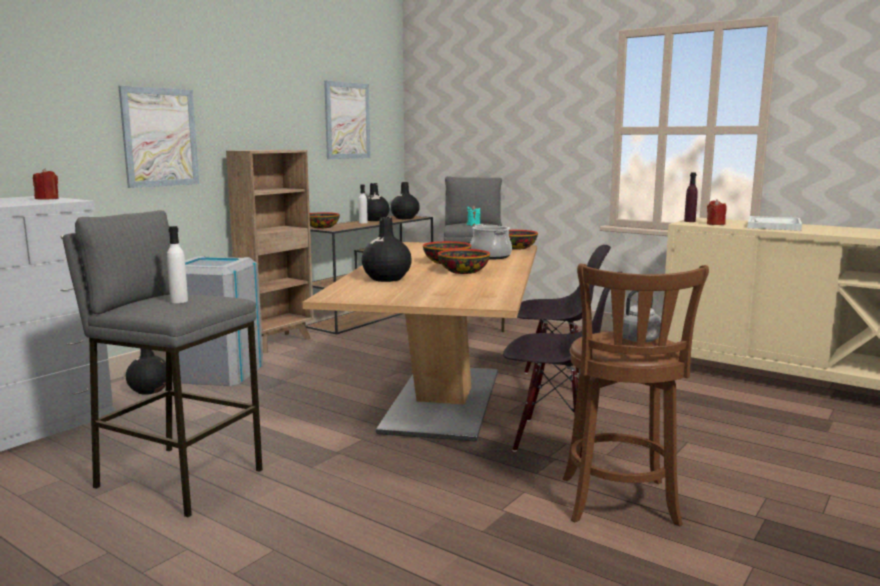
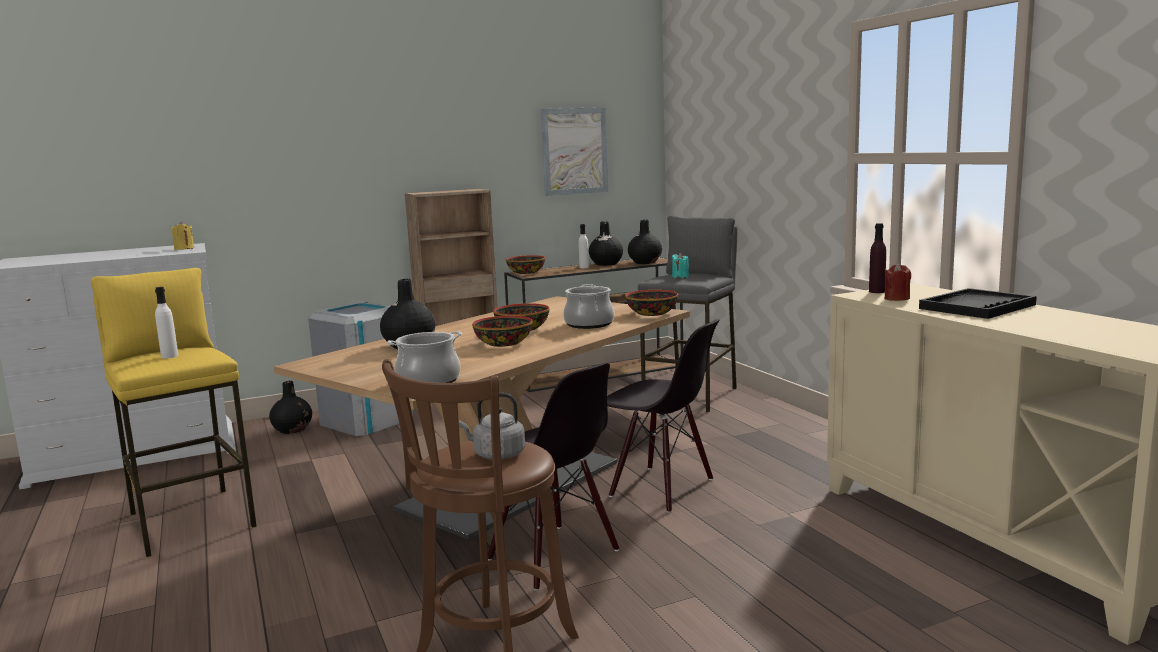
camera: 30 degrees right, 0 degrees up
red candle [33,168,59,200] -> yellow candle [172,222,194,250]
grey stool [63,210,263,517] -> yellow stool [91,268,257,558]
picture [118,86,199,188] -> none
white tray [748,216,802,231] -> black tray [919,288,1037,319]
none -> cooking pot [387,331,462,383]

